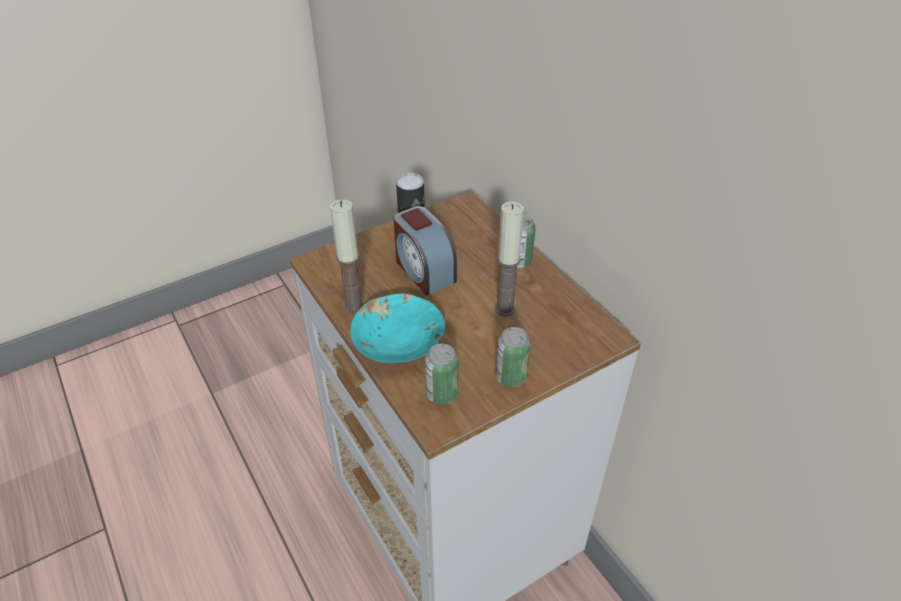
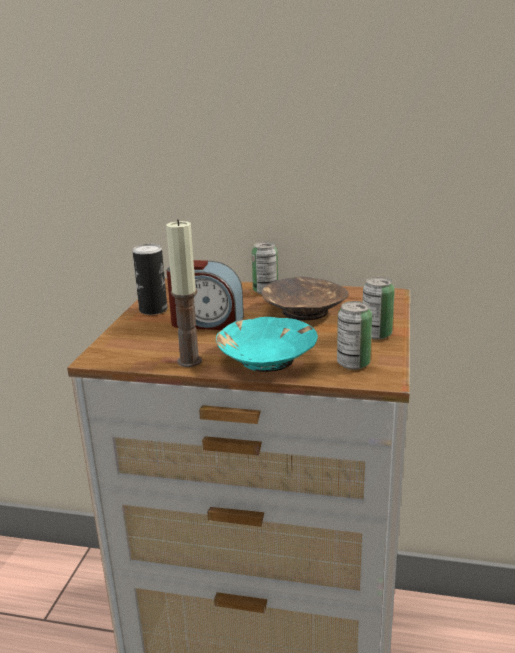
camera: 45 degrees left, 20 degrees down
candle [494,201,524,317] -> brown bowl [262,277,349,321]

